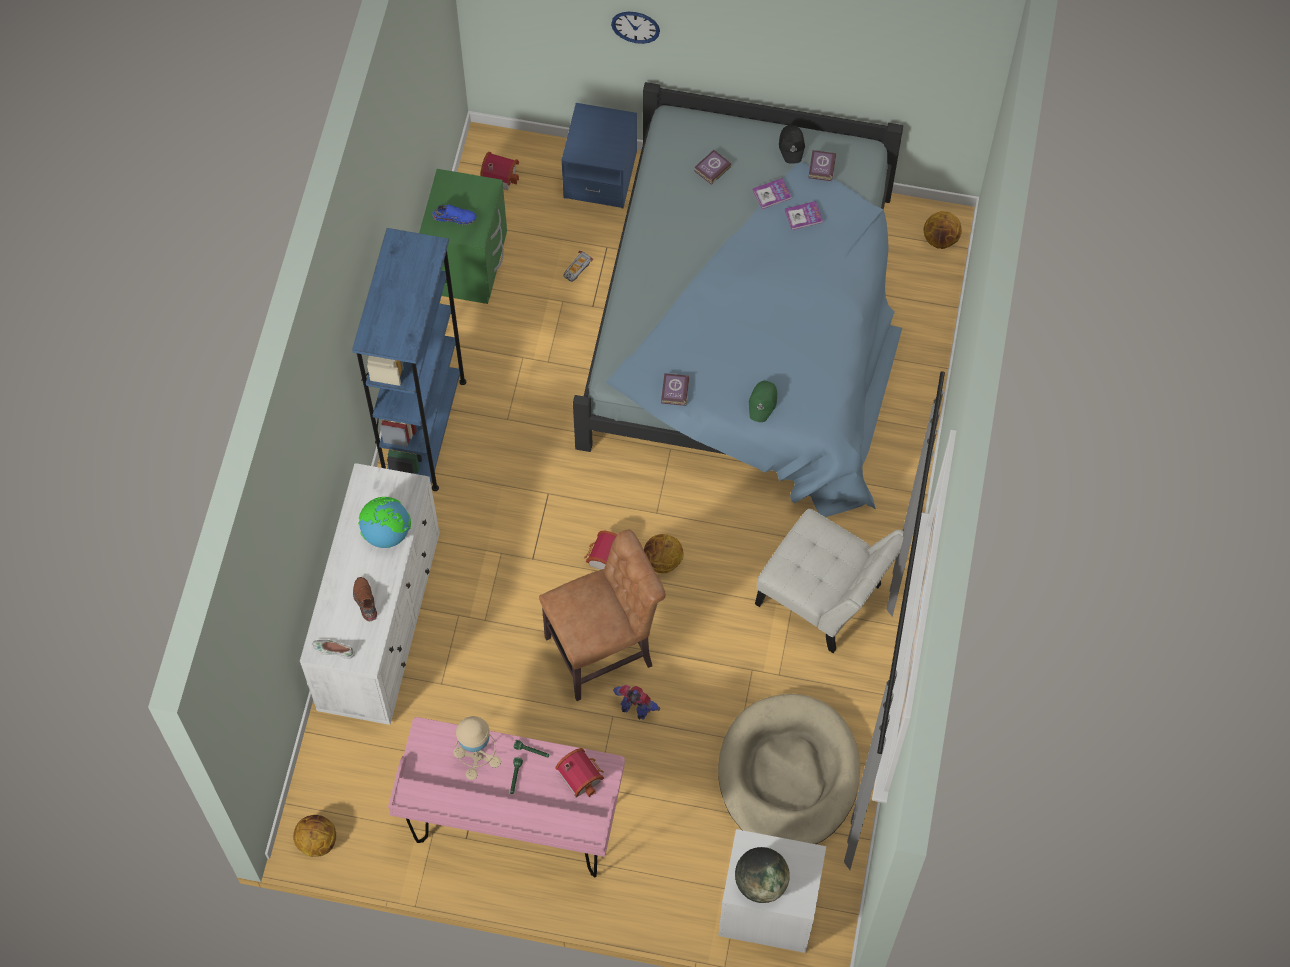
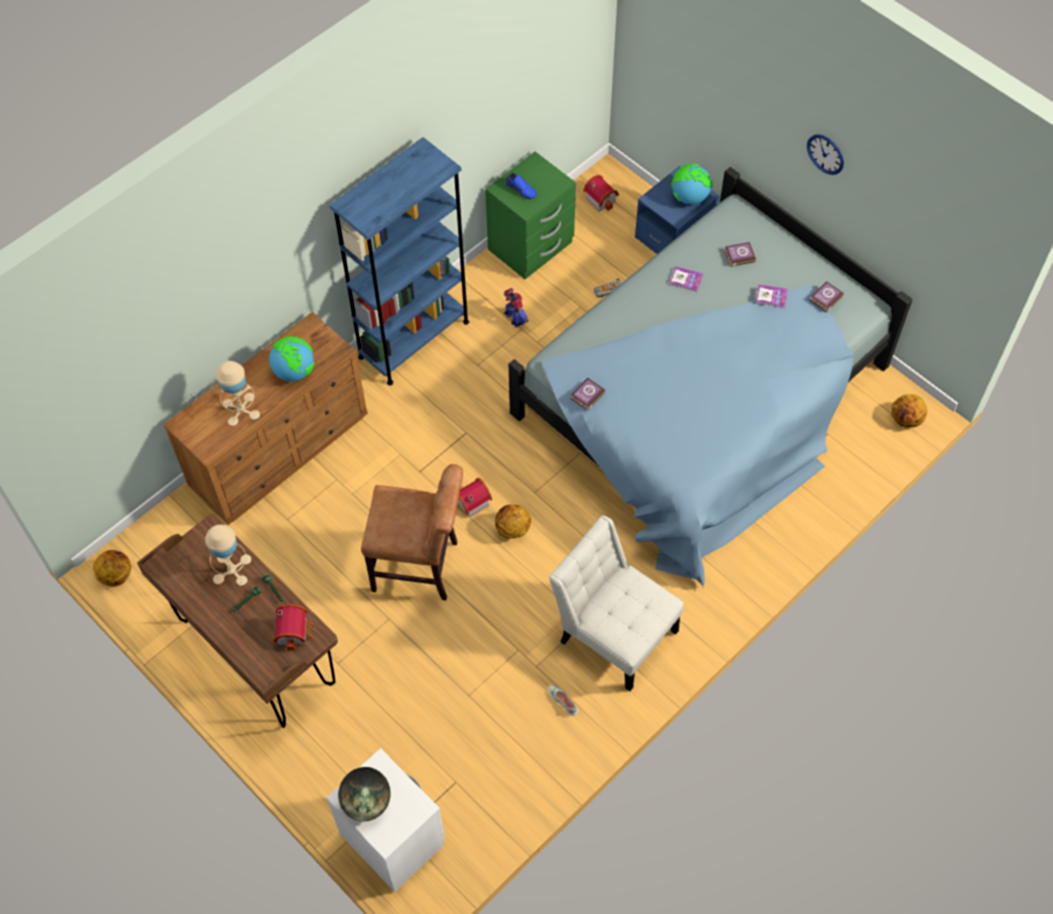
camera: 35 degrees right, 5 degrees down
white dresser [300,463,440,725] -> brown dresser [164,312,368,525]
white shoe [312,640,355,659] -> white shoe moved to [548,685,578,716]
brown shoe [353,577,377,621] -> beige table lamp [216,361,260,426]
pink desk [388,717,625,877] -> brown desk [137,514,338,728]
wall clock [611,12,660,44] -> wall clock moved to [807,134,844,175]
toy robot [613,685,660,720] -> toy robot moved to [504,288,528,327]
beige dog bed [718,694,860,844] -> none
green cap [749,381,777,422] -> none
white chair [755,509,904,653] -> white chair turned 150 degrees clockwise [549,515,684,691]
black cap [779,125,805,164] -> none
book [785,201,823,230] -> book moved to [669,266,703,292]
none -> globe [672,164,713,205]

